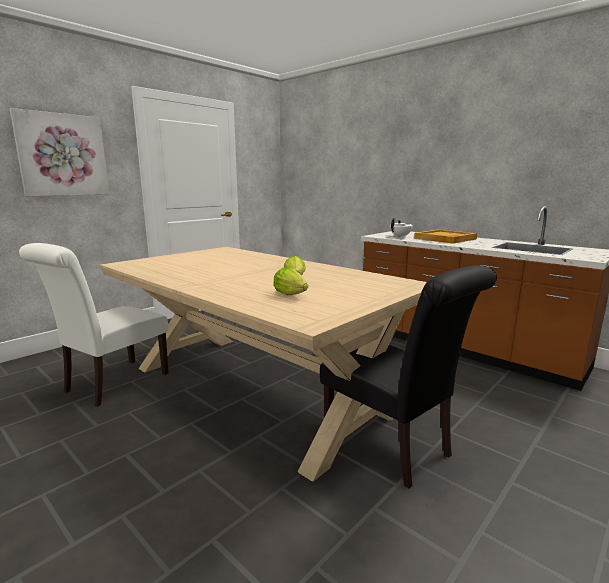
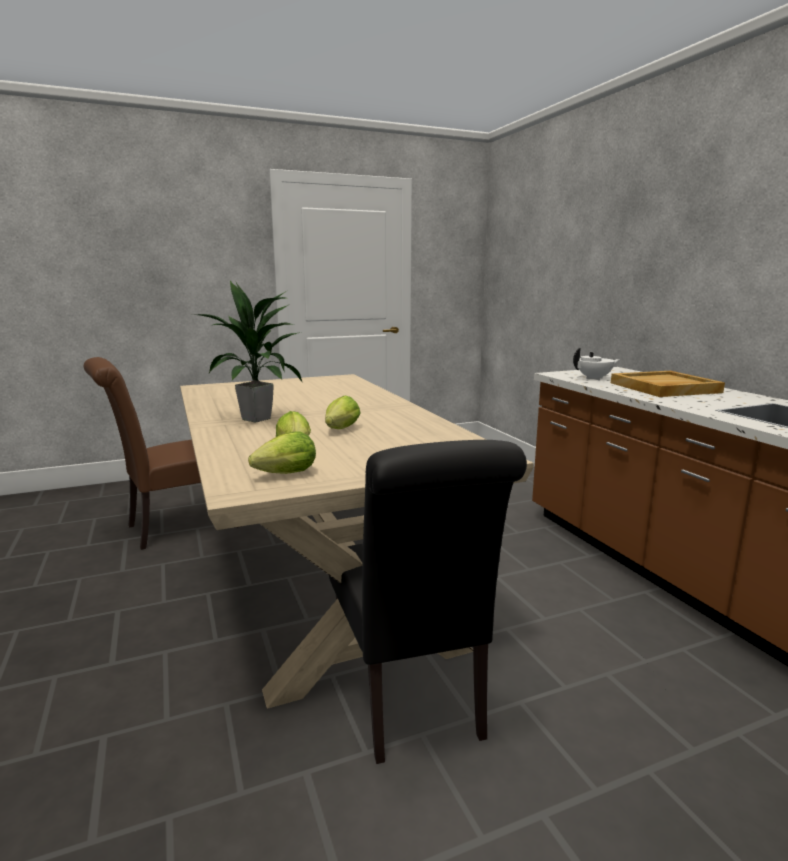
camera: 25 degrees right, 0 degrees up
picture [10,108,109,196] -> none
white chair [19,243,169,407] -> brown chair [84,357,241,550]
none -> potted plant [196,281,303,422]
none -> lettuce [248,432,316,474]

